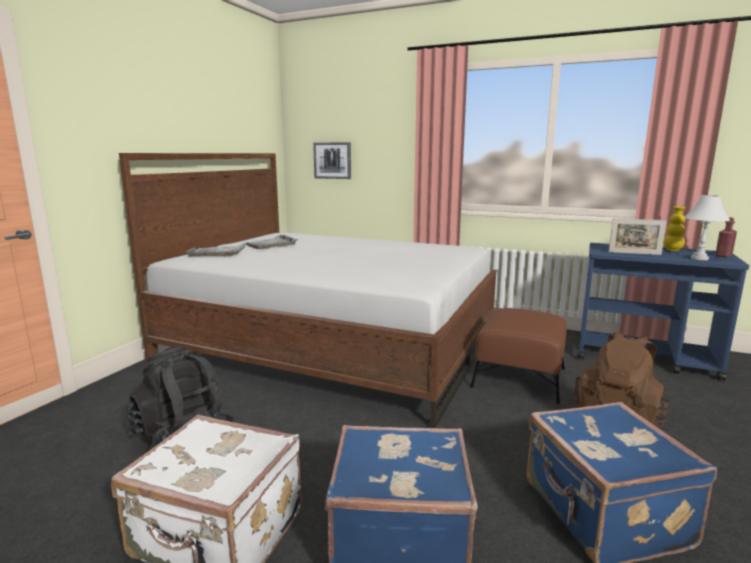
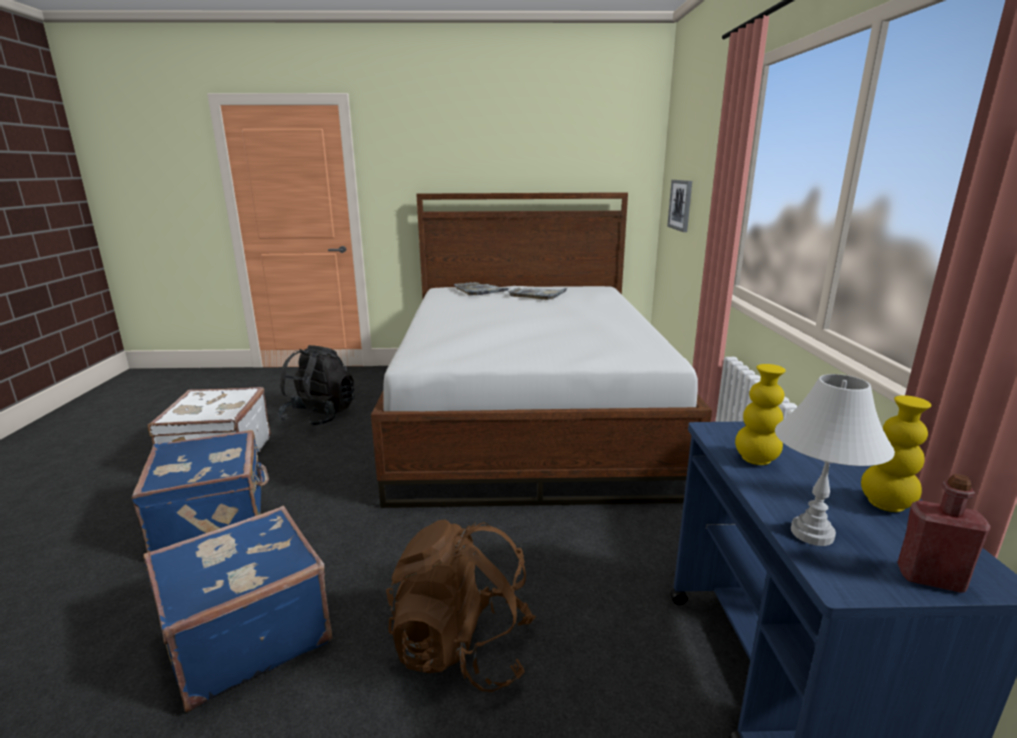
camera: 65 degrees right, 5 degrees up
brown ottoman [470,308,567,404] -> none
picture frame [609,218,667,255] -> yellow vase [735,364,786,465]

